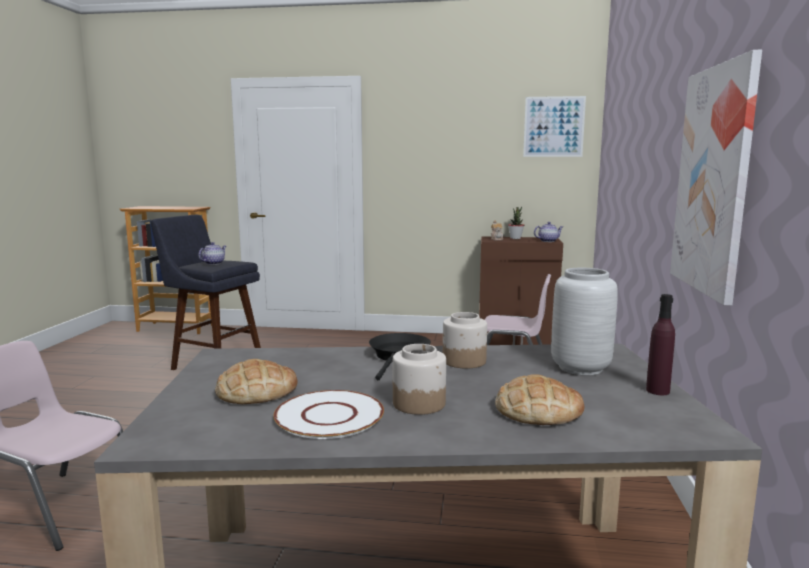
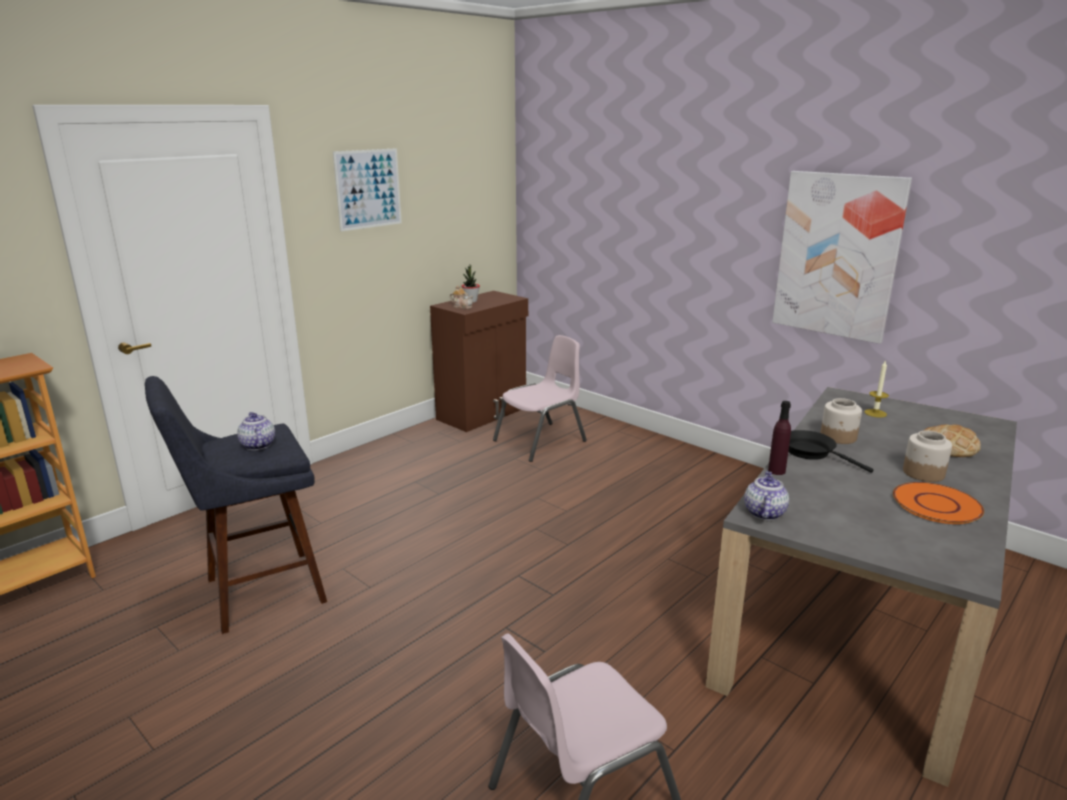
camera: 55 degrees left, 10 degrees up
bread [215,359,298,404] -> none
white plate [273,390,384,439] -> orange plate [893,482,984,524]
picture [523,96,586,157] -> picture moved to [333,148,402,231]
teapot [534,222,563,242] -> teapot moved to [744,471,789,520]
grey vase [551,268,618,376] -> candle [864,360,889,418]
purple bottle [646,294,675,395] -> purple bottle moved to [768,401,791,475]

